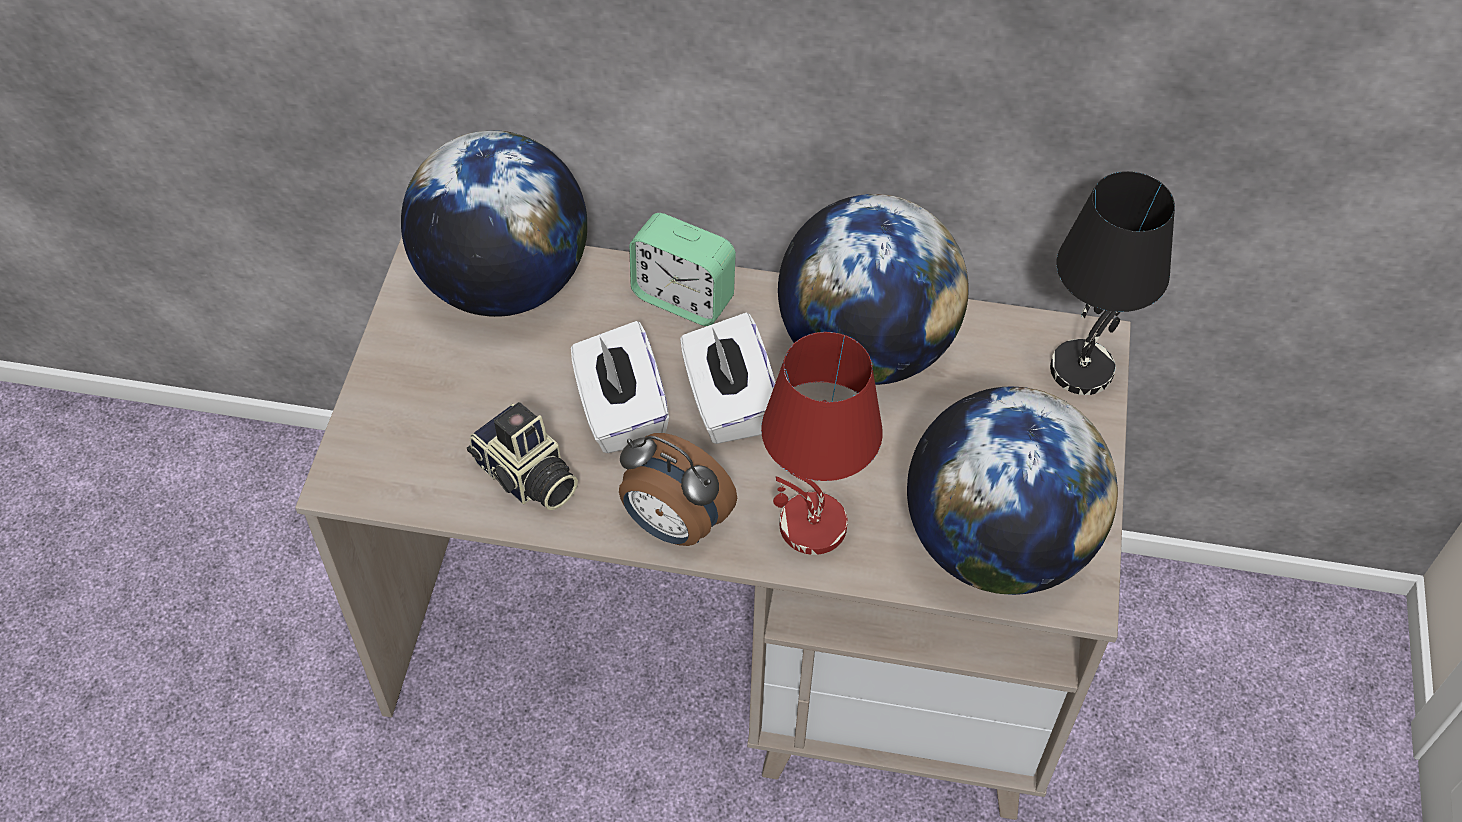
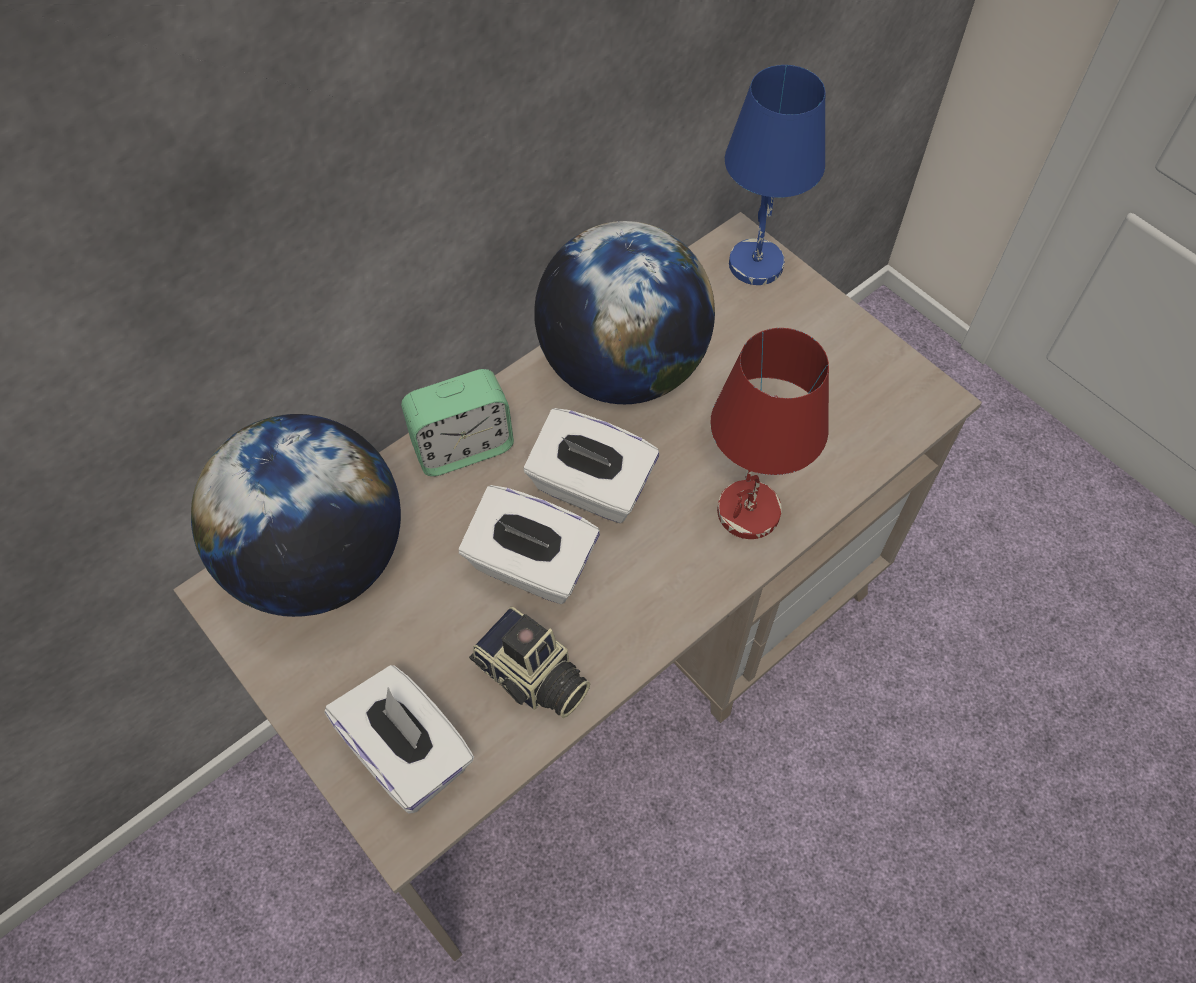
camera: 50 degrees left, 5 degrees up
camera [467,402,578,510] -> camera turned 45 degrees clockwise [469,607,591,718]
alarm clock [619,433,737,546] -> none
globe [907,387,1118,595] -> none
black table lamp [1050,171,1175,395] -> blue table lamp [725,65,825,285]
none -> white tissue box [324,665,474,814]

